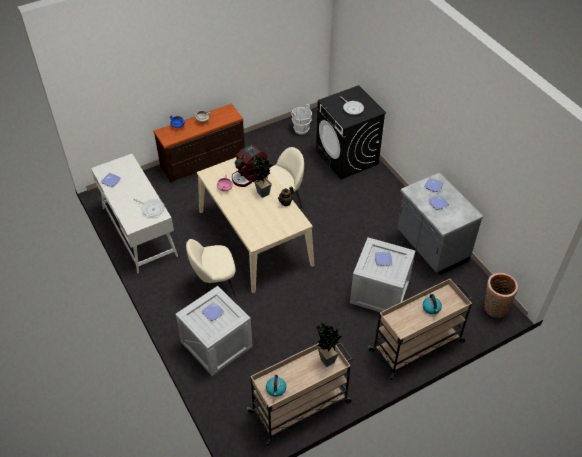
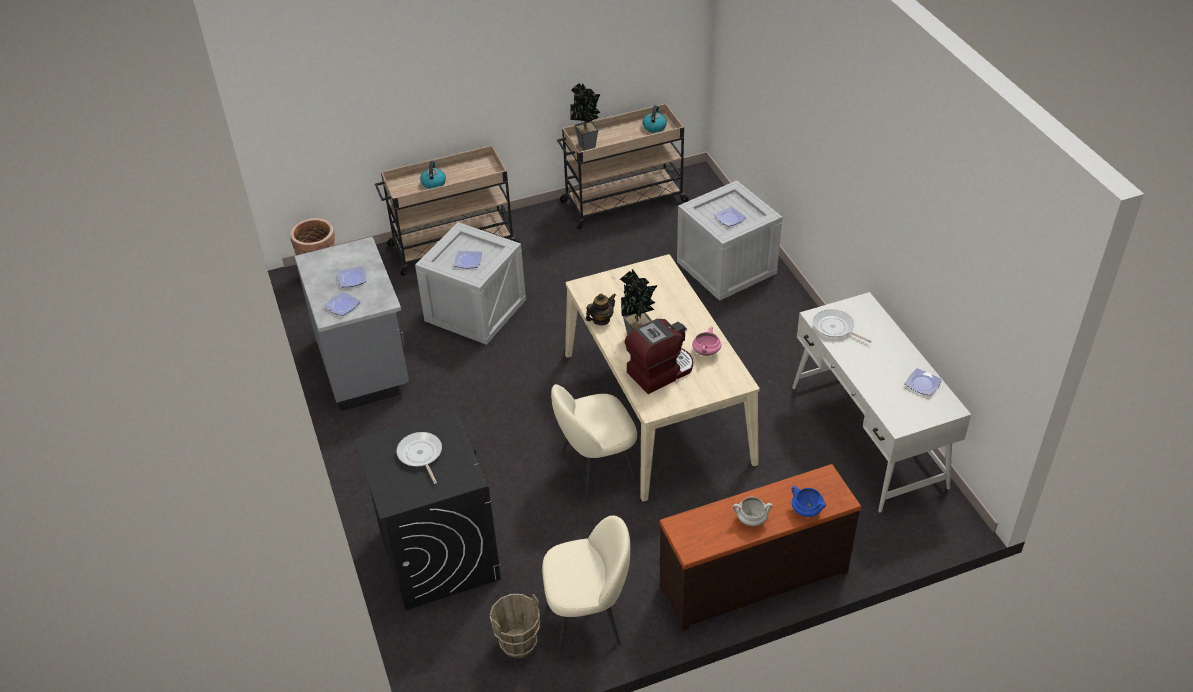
camera: 170 degrees left, 5 degrees down
beige chair [186,239,236,297] -> beige chair moved to [542,515,630,653]
white bucket [291,104,312,135] -> brown bucket [490,594,540,658]

